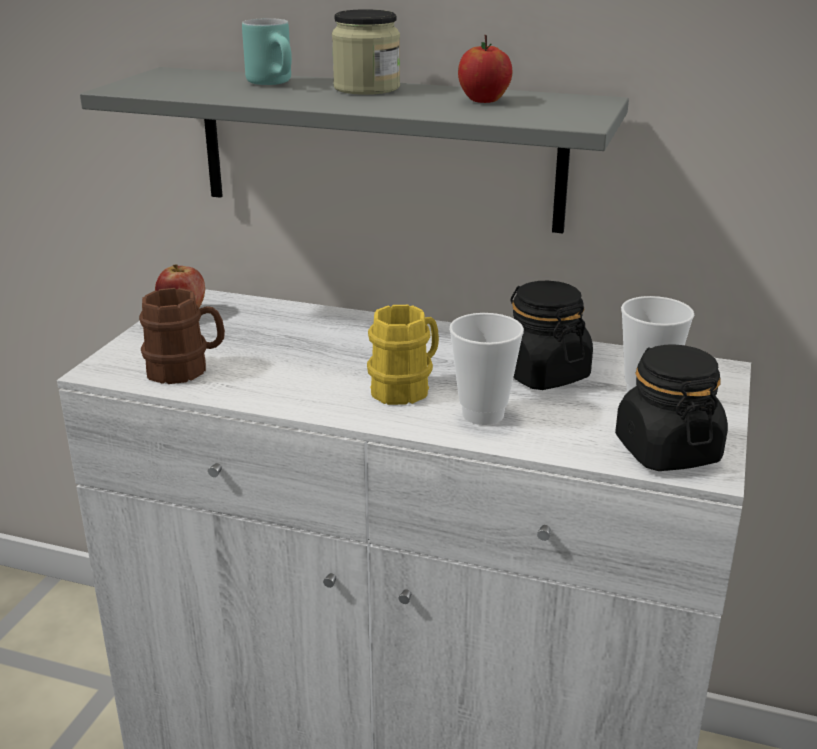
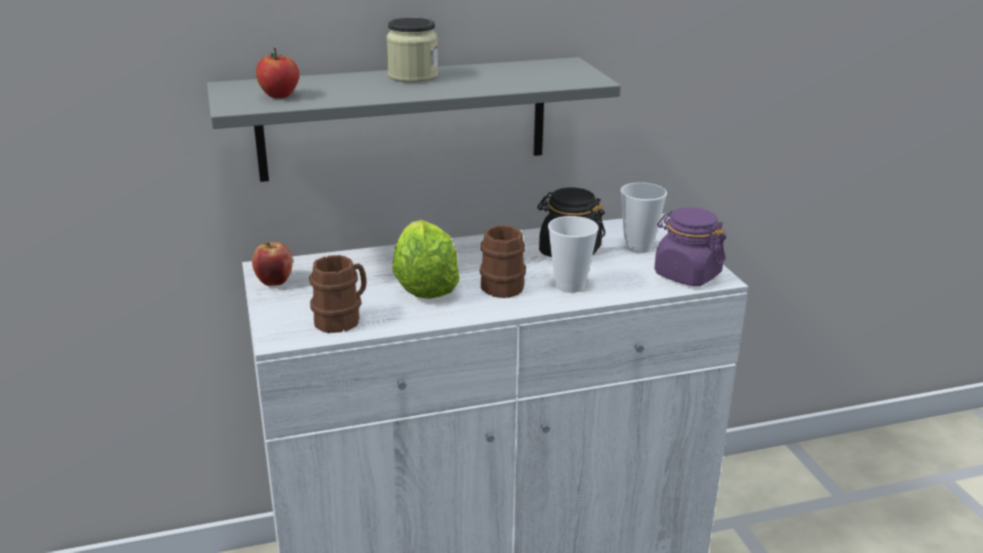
camera: 35 degrees left, 0 degrees up
turquoise mug [242,18,292,85] -> none
yellow mug [367,305,439,405] -> brown mug [480,225,526,298]
apple [458,35,512,103] -> apple moved to [256,48,300,98]
black jar [615,344,728,471] -> purple jar [654,207,726,286]
none -> lettuce [392,220,460,299]

